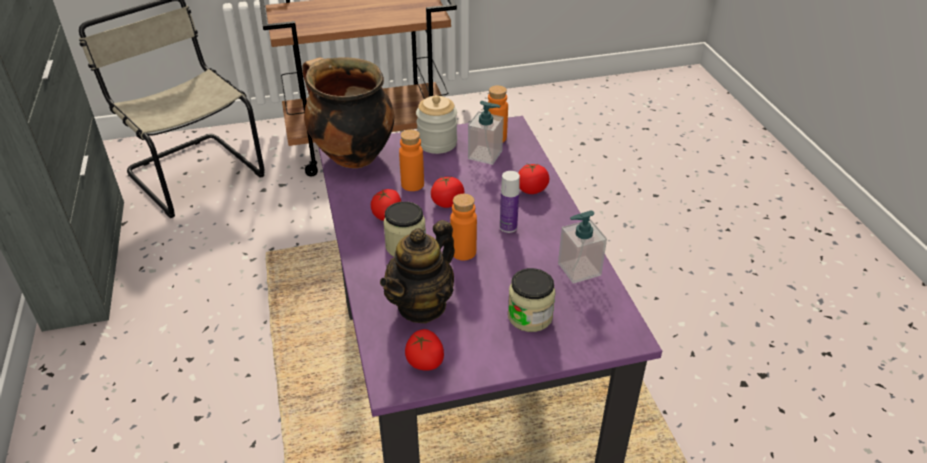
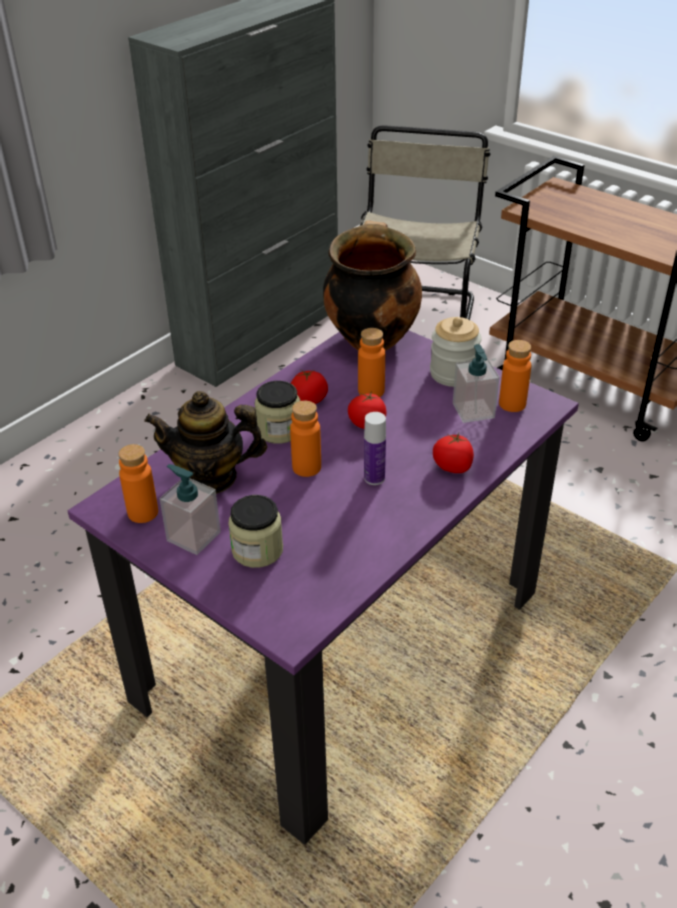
camera: 55 degrees right, 0 degrees up
tomato [405,329,444,370] -> orange bottle [118,444,158,523]
soap dispenser [558,210,607,284] -> soap dispenser moved to [160,464,221,555]

